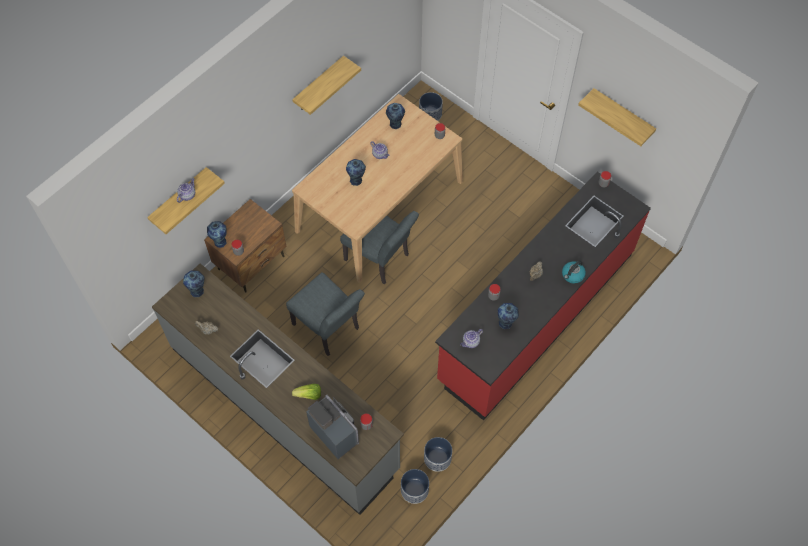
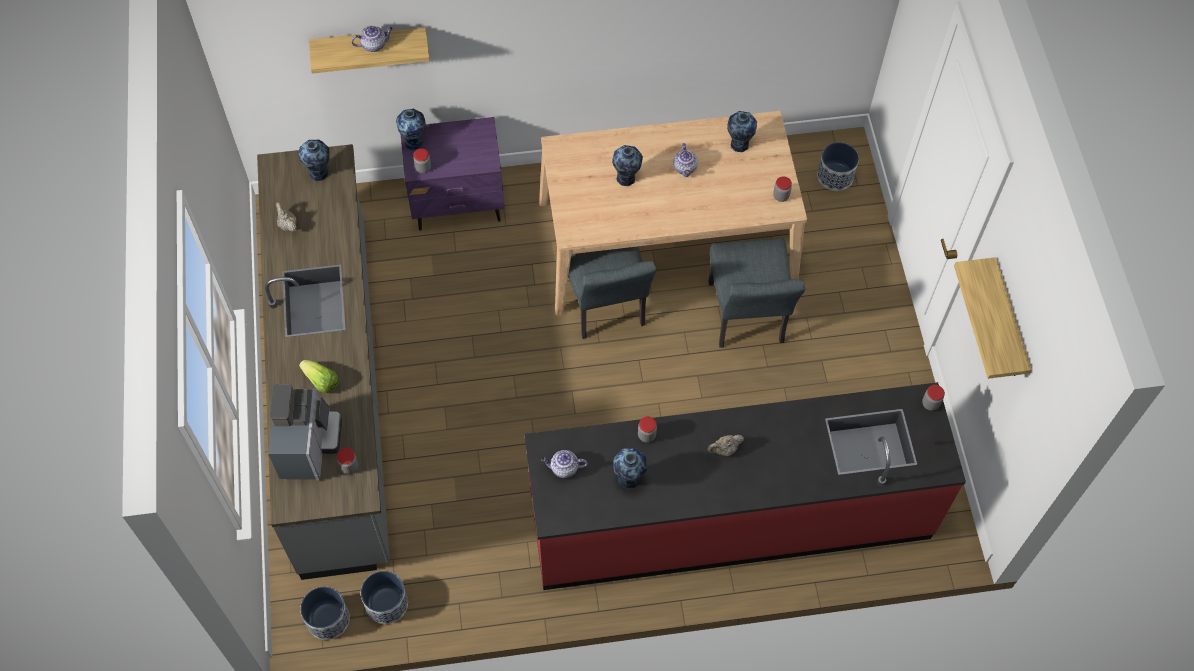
camera: 40 degrees right, 0 degrees up
brown nightstand [204,199,287,292] -> purple nightstand [401,117,505,231]
grey chair [286,272,365,356] -> grey chair moved to [708,238,805,348]
shelf [292,56,361,115] -> none
planter [424,437,452,472] -> planter moved to [300,586,350,640]
kettle [562,260,586,284] -> none

